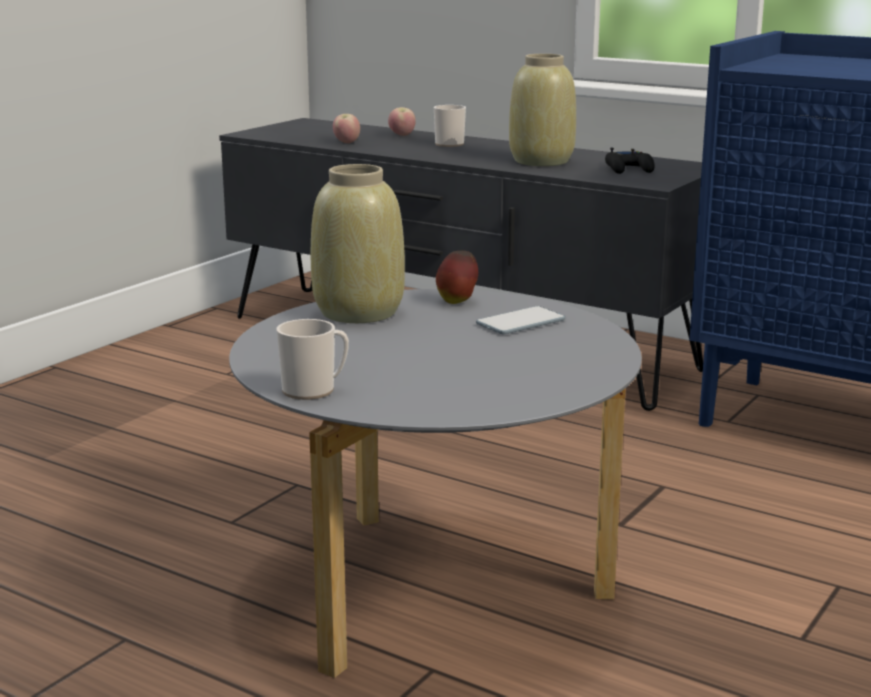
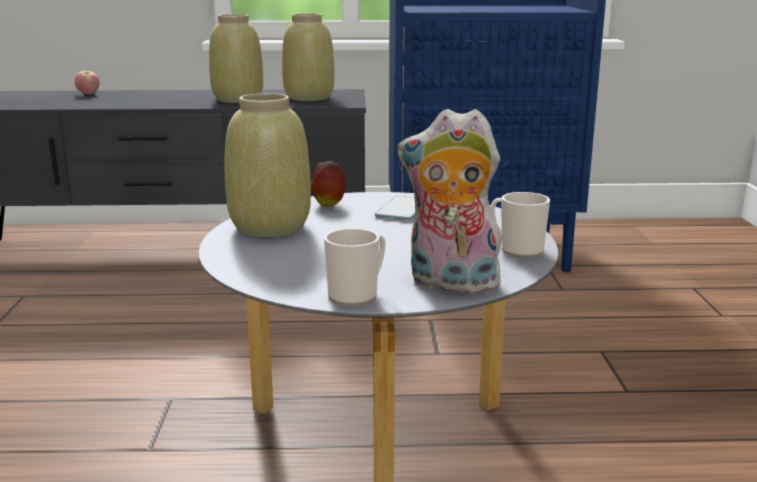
camera: 35 degrees left, 0 degrees up
apple [333,114,360,143] -> none
mug [434,105,466,147] -> mug moved to [491,192,550,257]
black game controller [605,148,655,174] -> beige vase [282,14,335,101]
none -> plush toy [397,109,502,297]

